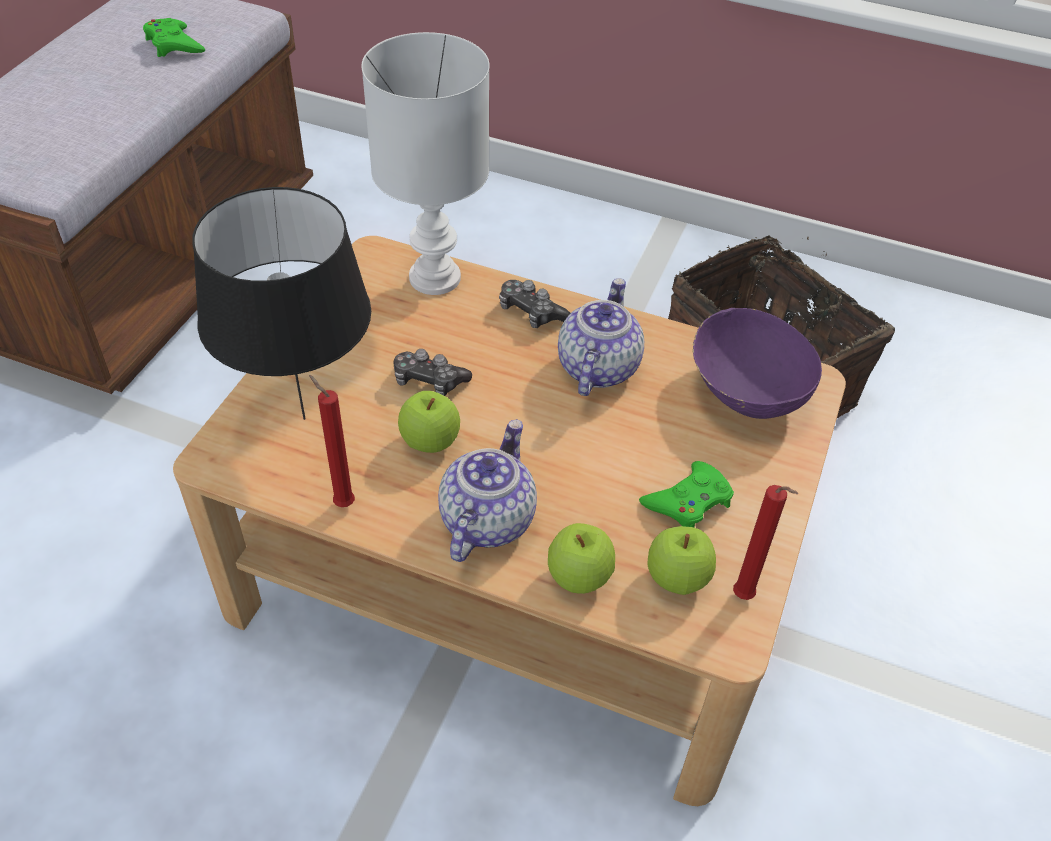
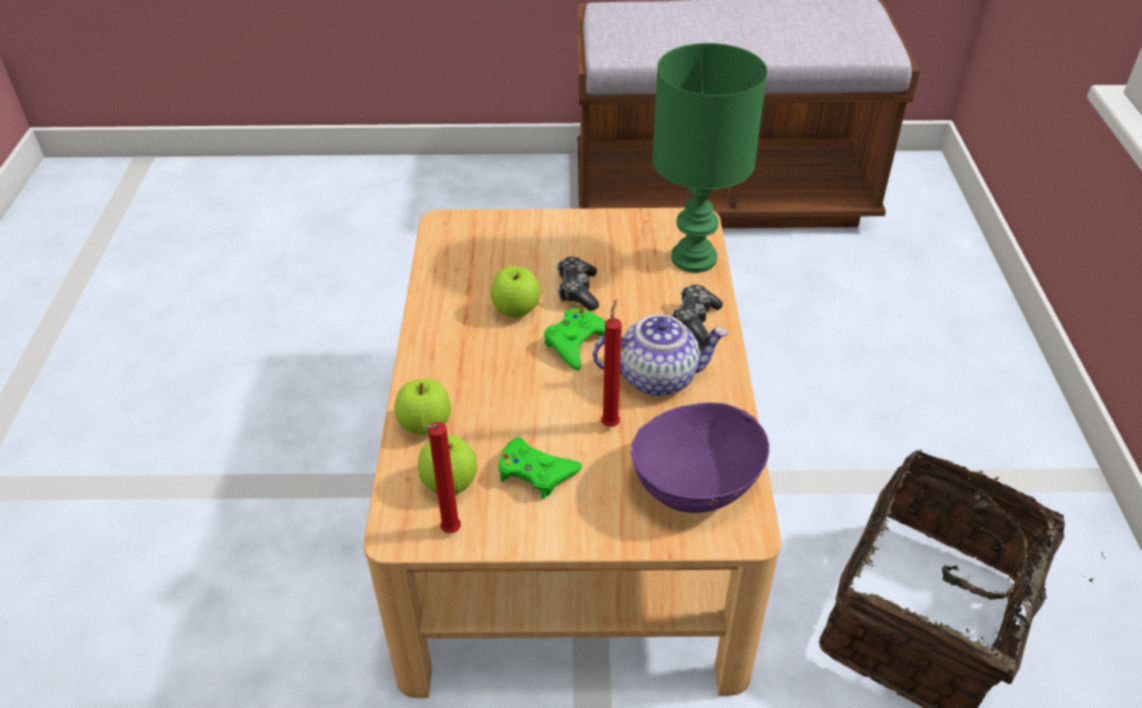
camera: 70 degrees right, 5 degrees down
green game controller [143,18,205,57] -> green game controller moved to [544,308,606,370]
black table lamp [192,187,371,420] -> none
red candle [309,375,355,507] -> red candle moved to [601,300,622,427]
white table lamp [361,32,490,295] -> green table lamp [652,43,768,273]
teapot [438,419,537,562] -> none

